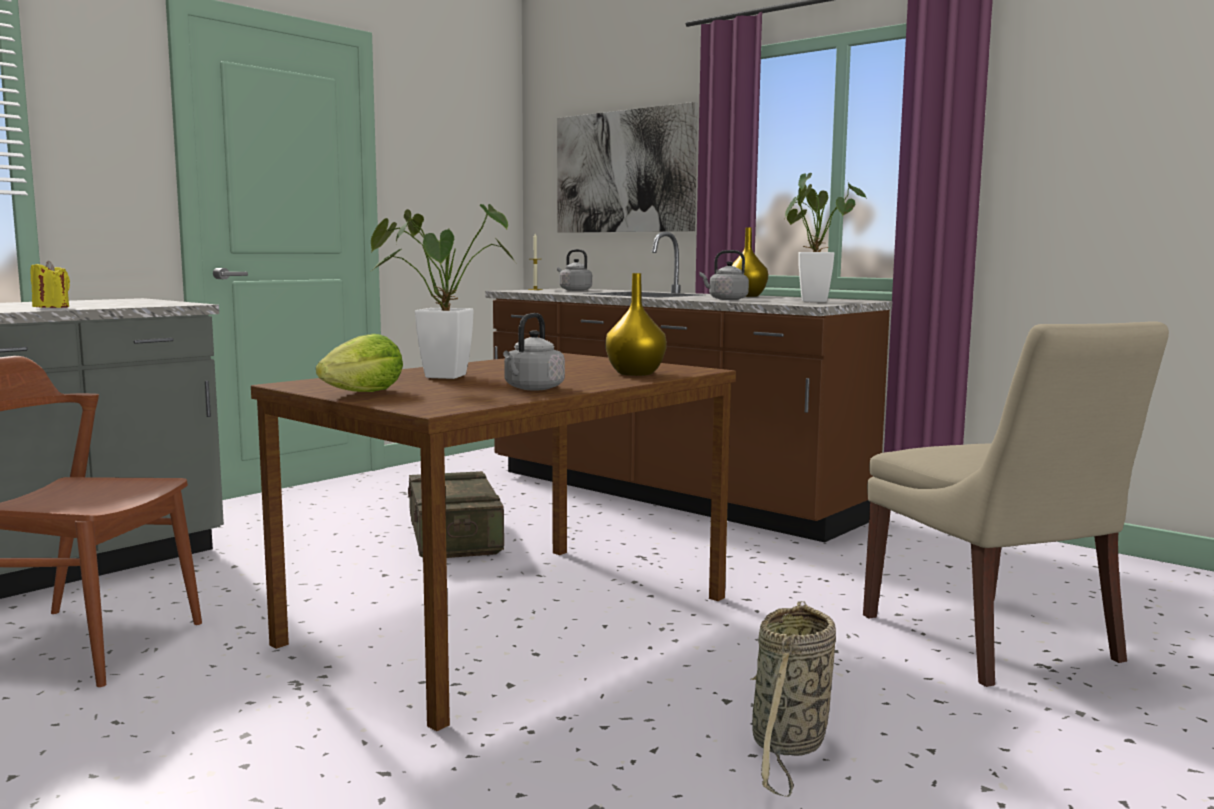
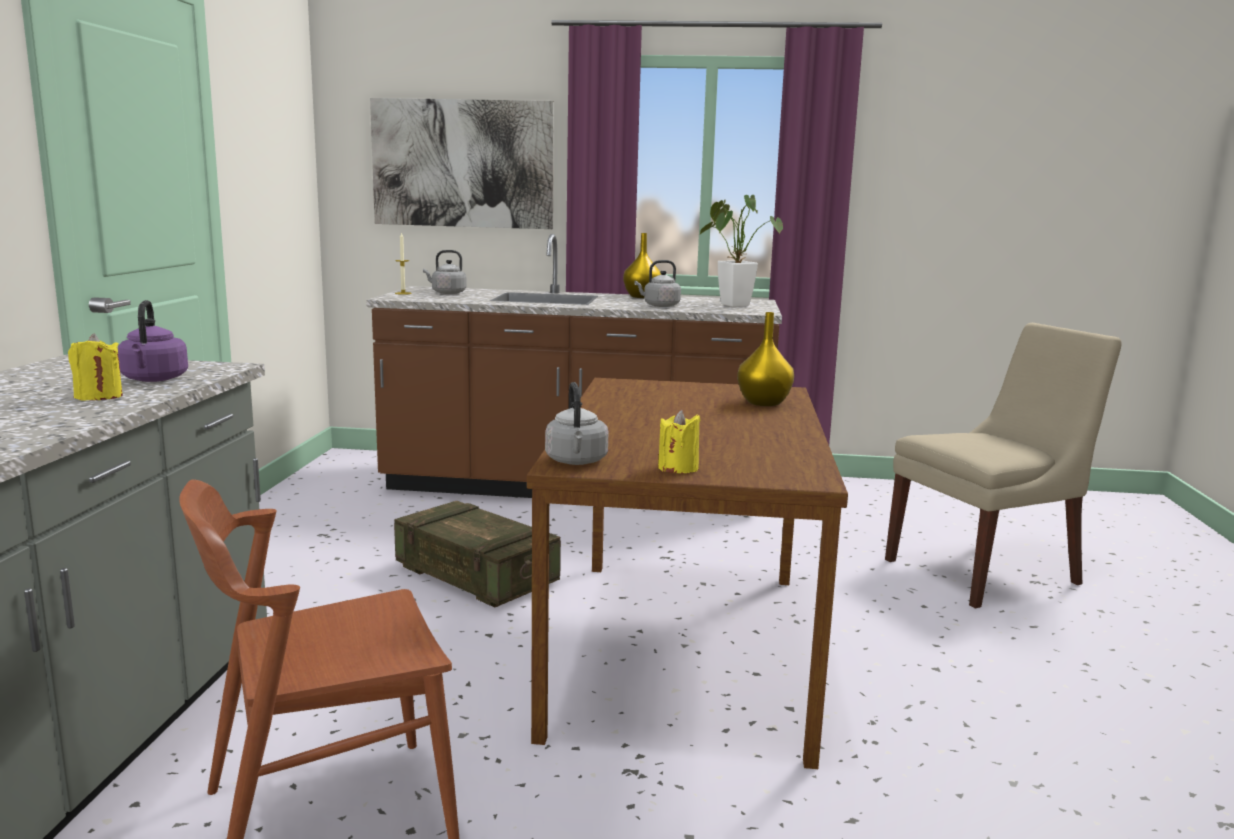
camera: 35 degrees left, 5 degrees up
lettuce [316,334,403,392] -> yellow candle [658,410,700,473]
potted plant [371,204,514,379] -> none
grey kettle [503,313,565,390] -> grey kettle moved to [545,382,608,465]
basket [750,601,836,797] -> none
beige chair [863,321,1169,687] -> beige chair turned 60 degrees counterclockwise [885,323,1122,608]
none -> purple kettle [118,300,188,382]

